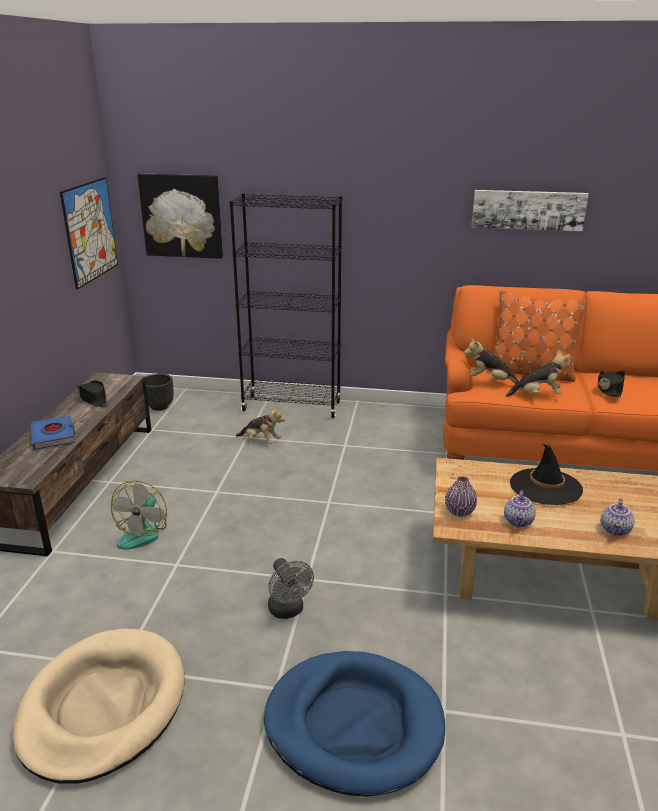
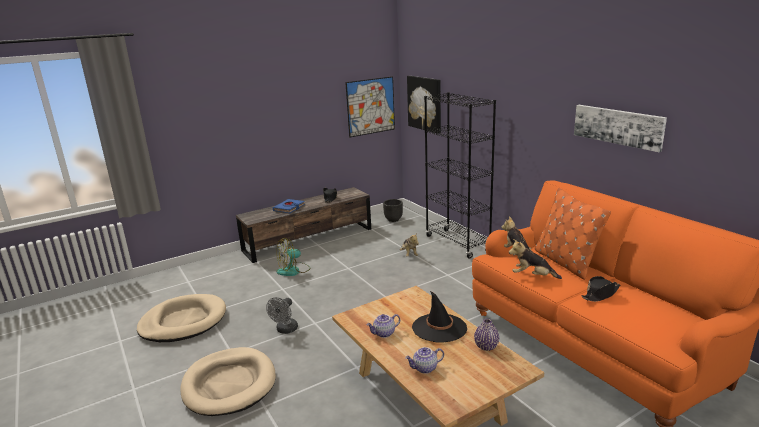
camera: 50 degrees right, 5 degrees down
blue dog bed [264,651,445,797] -> beige dog bed [180,347,276,416]
purple vase [445,476,477,517] -> purple vase moved to [474,319,499,351]
plush toy [506,349,570,397] -> plush toy turned 150 degrees clockwise [509,239,562,279]

